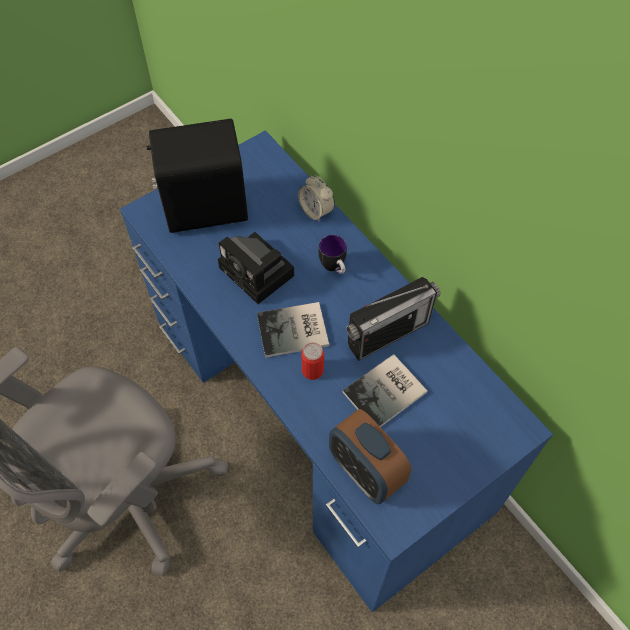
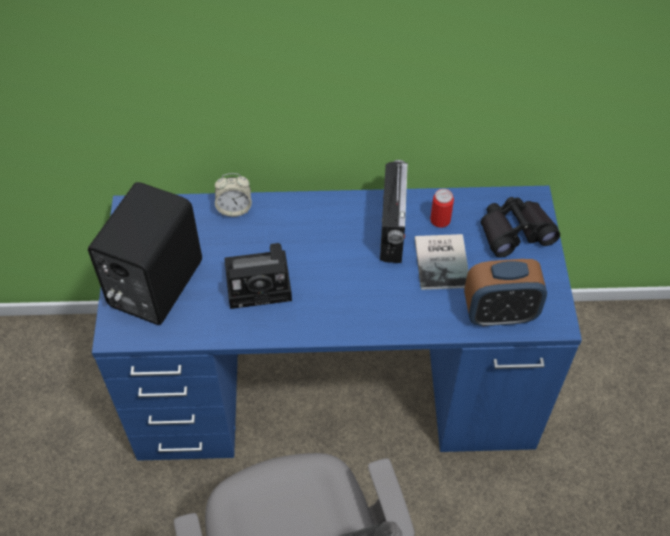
camera: 55 degrees left, 5 degrees down
book [257,302,329,358] -> none
can [302,342,324,380] -> can moved to [430,189,454,228]
mug [319,235,347,274] -> none
none -> black binoculars [481,197,560,258]

